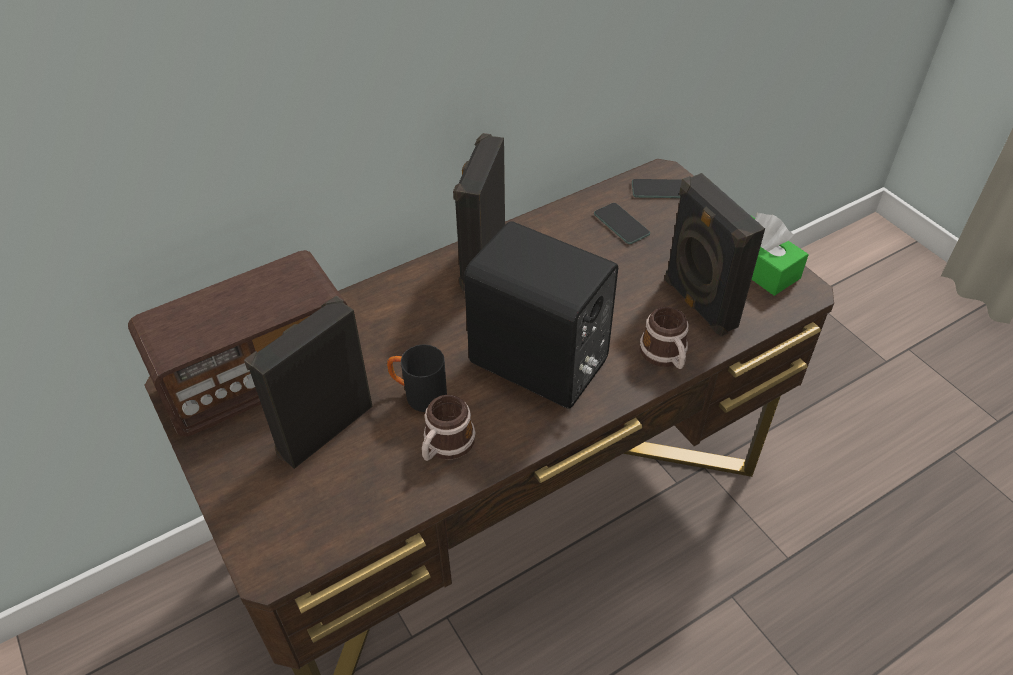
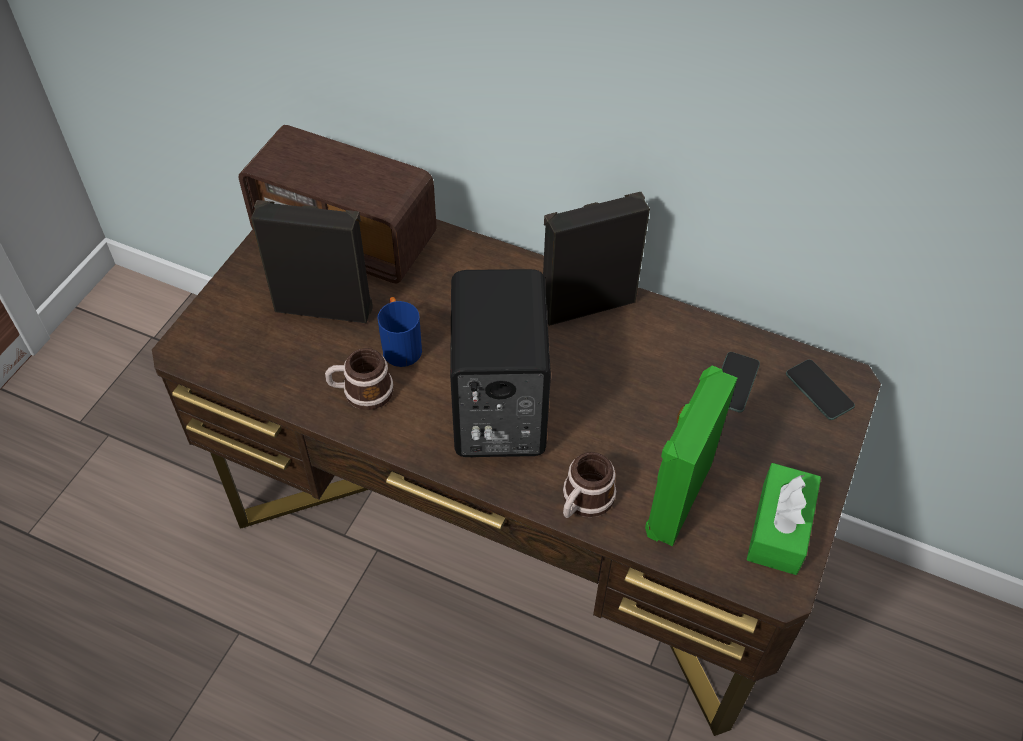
camera: 55 degrees right, 5 degrees up
black mug [387,344,447,412] -> blue mug [377,297,422,367]
black speaker [665,173,765,337] -> green speaker [645,366,737,546]

